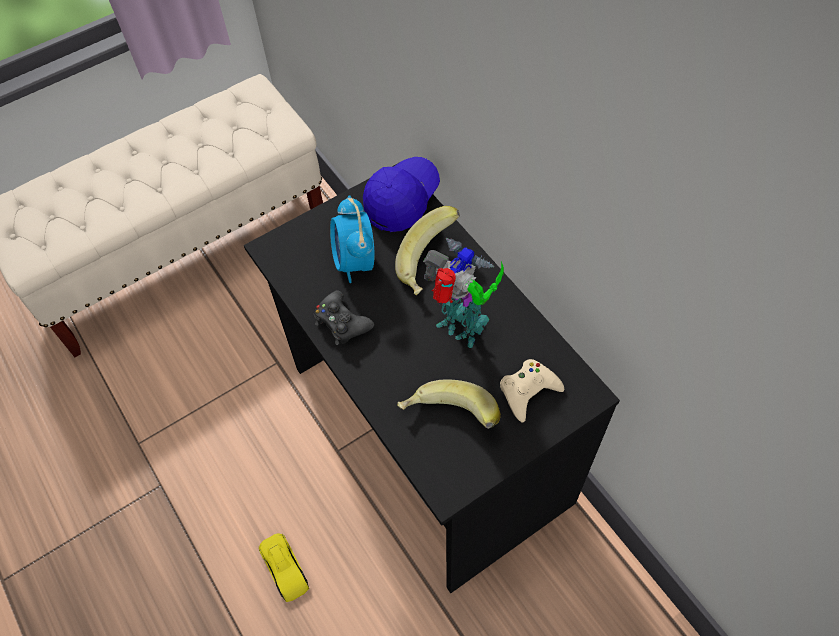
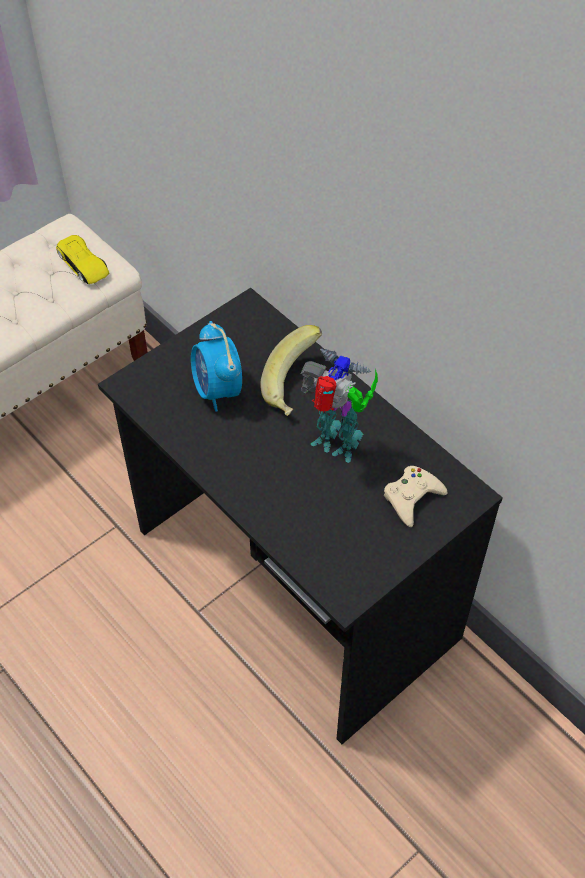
camera: 10 degrees left, 5 degrees down
yellow toy car [259,533,309,602] -> yellow toy car moved to [56,235,110,284]
black game controller [314,290,374,345] -> none
blue cap [363,157,440,232] -> none
banana [397,379,501,429] -> none

